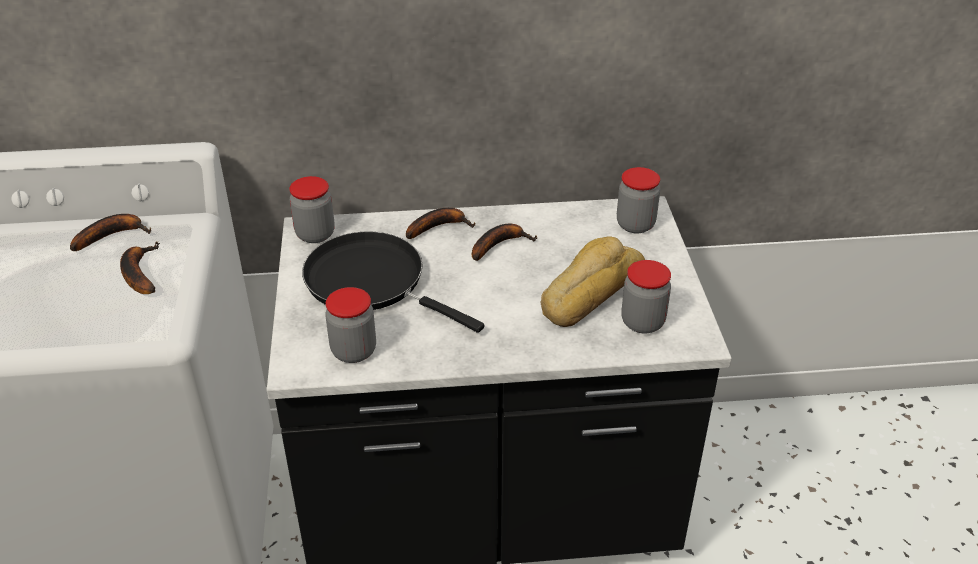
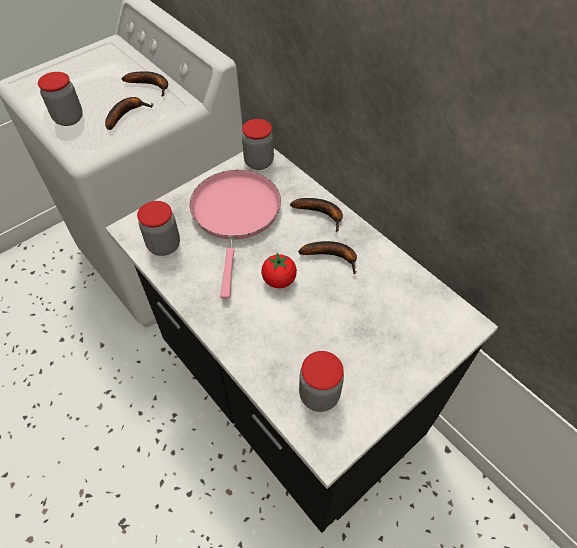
camera: 55 degrees right, 15 degrees up
black frying pan [302,232,484,333] -> pink frying pan [190,170,281,299]
bread [540,236,645,327] -> none
jar [617,167,660,233] -> jar moved to [38,72,83,126]
none -> tomato [261,252,297,288]

